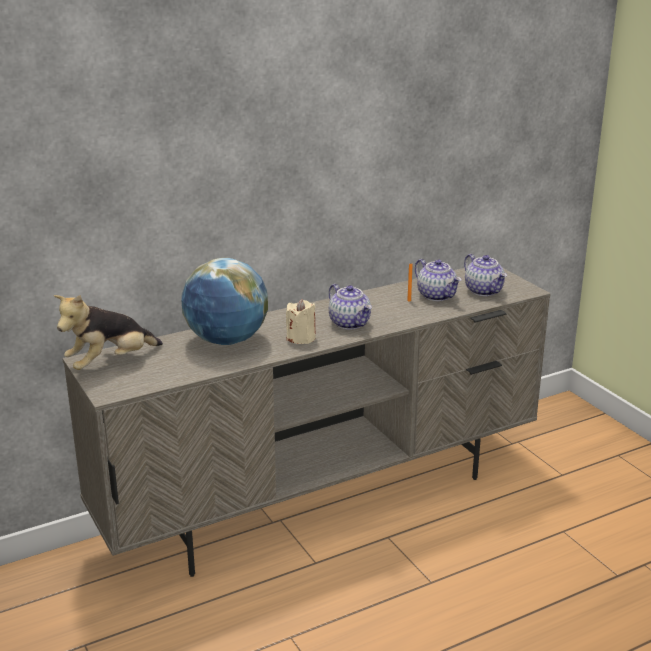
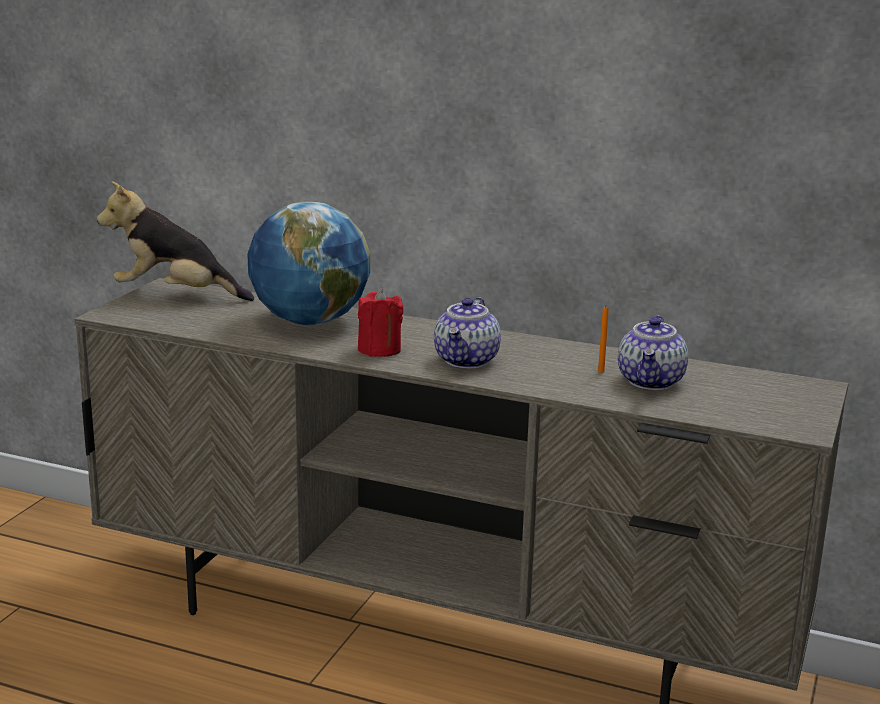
camera: 50 degrees right, 5 degrees down
beige candle [286,299,316,344] -> red candle [358,289,403,357]
teapot [464,254,507,296] -> none

